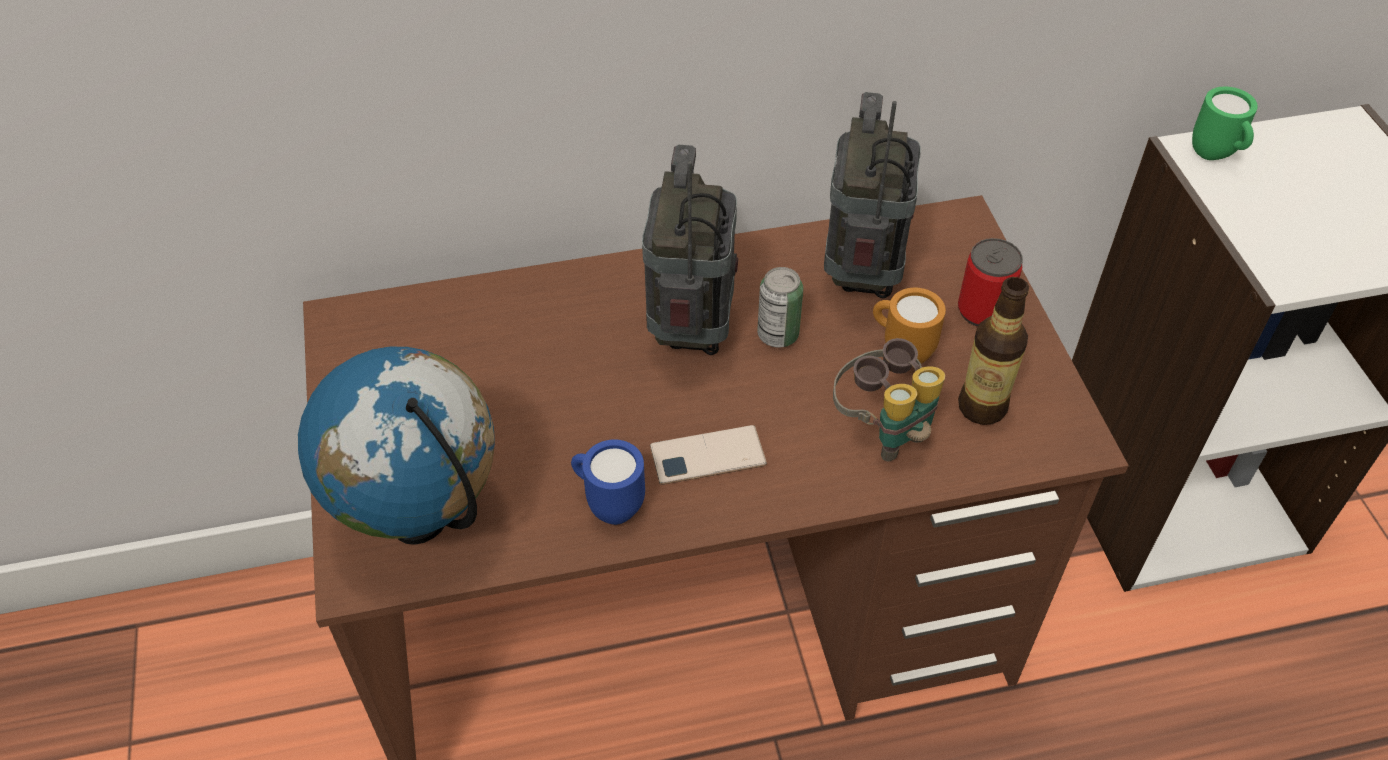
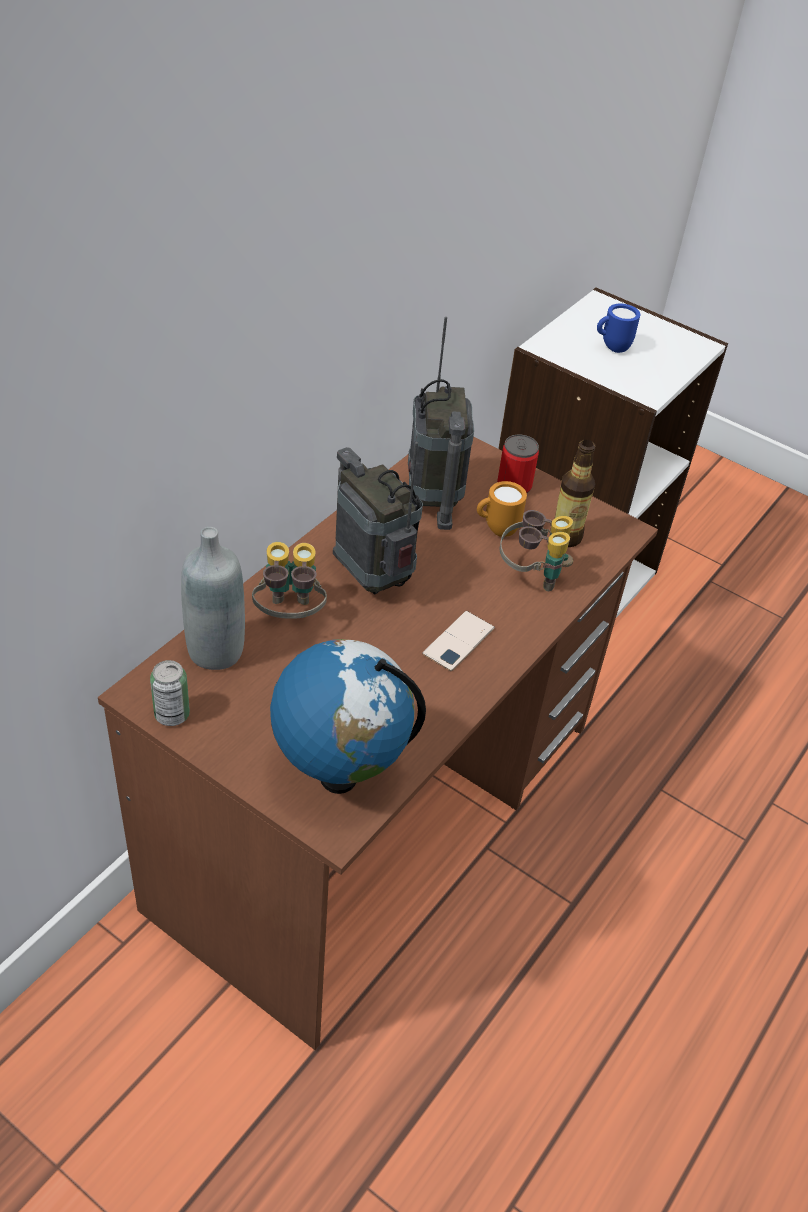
camera: 45 degrees left, 5 degrees down
blue mug [571,439,645,525] -> blue mug moved to [597,303,640,353]
can [757,267,803,348] -> can moved to [150,660,190,726]
radio [824,92,921,298] -> radio turned 150 degrees counterclockwise [408,317,474,530]
green mug [1192,86,1258,160] -> none
none -> grey bottle [181,527,245,670]
none -> binoculars [252,542,327,619]

